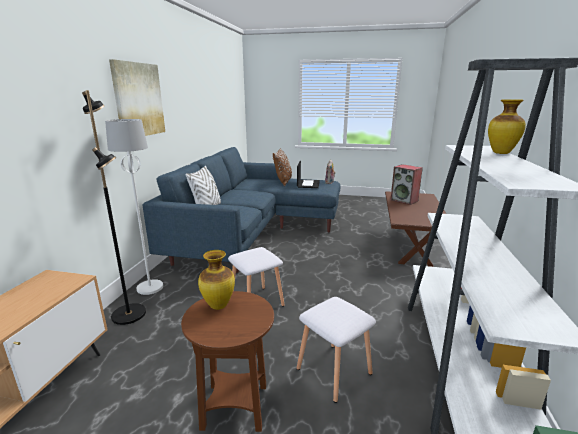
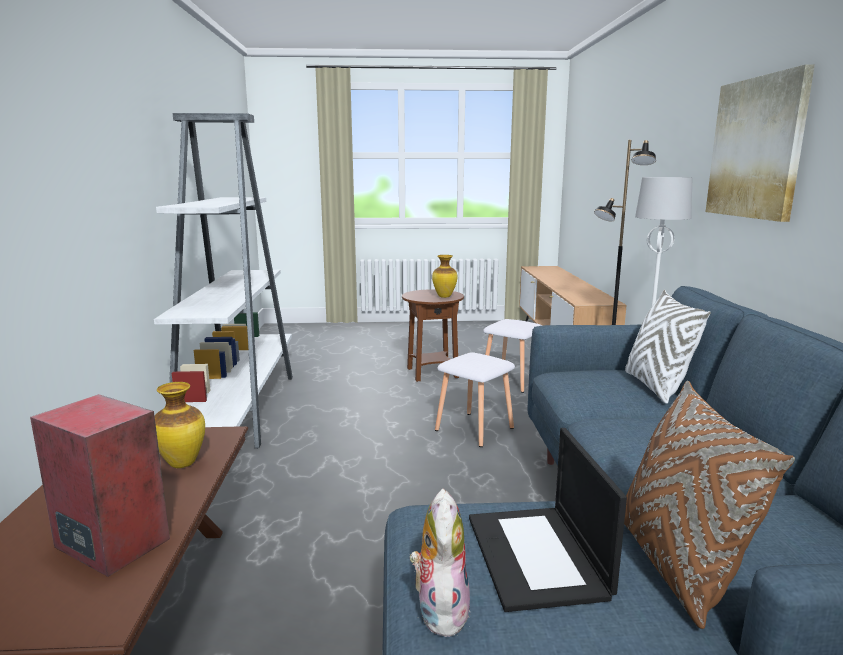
camera: 165 degrees right, 5 degrees down
white stool [297,297,376,403] -> white stool moved to [483,319,542,393]
vase [488,99,526,154] -> vase moved to [155,382,205,468]

